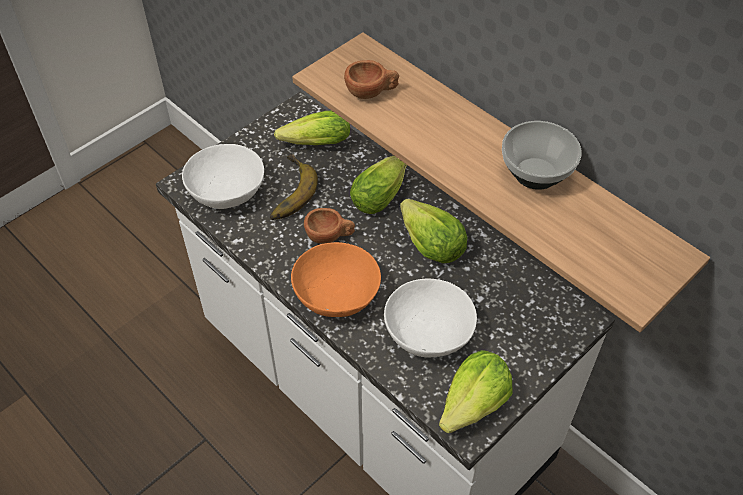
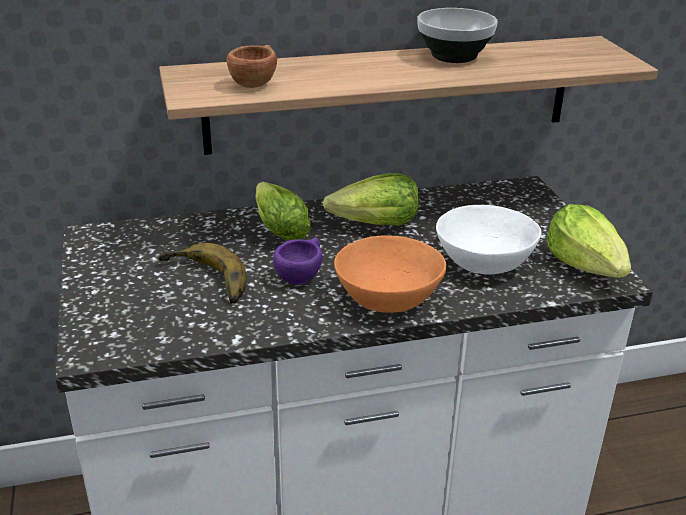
camera: 60 degrees left, 20 degrees down
white bowl [182,144,264,209] -> none
lettuce [274,111,350,145] -> none
brown cup [304,208,355,244] -> purple cup [273,238,323,284]

